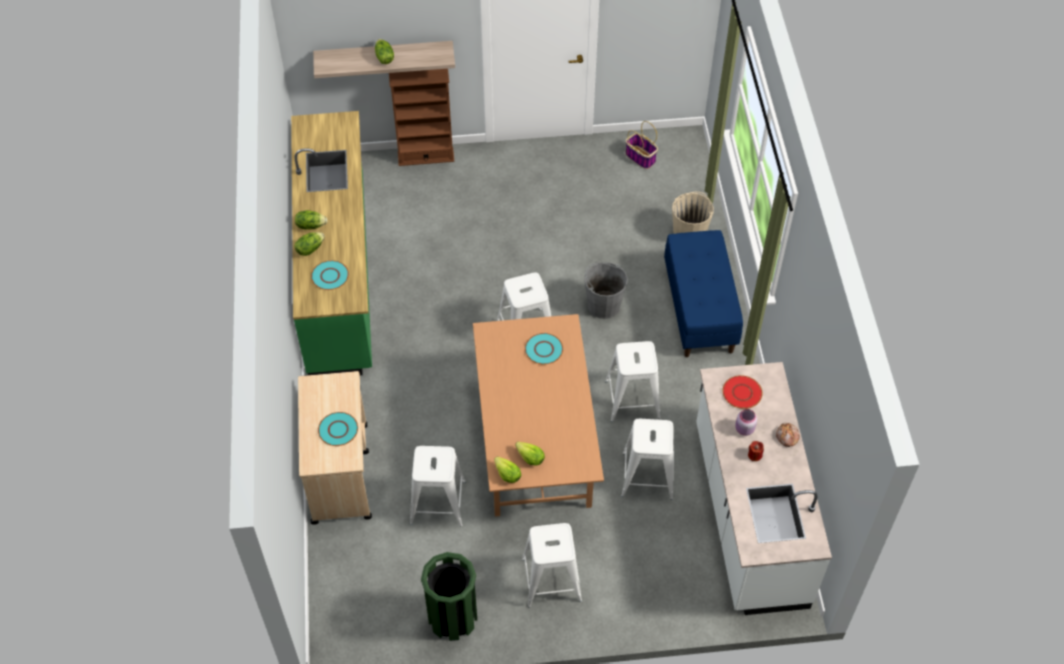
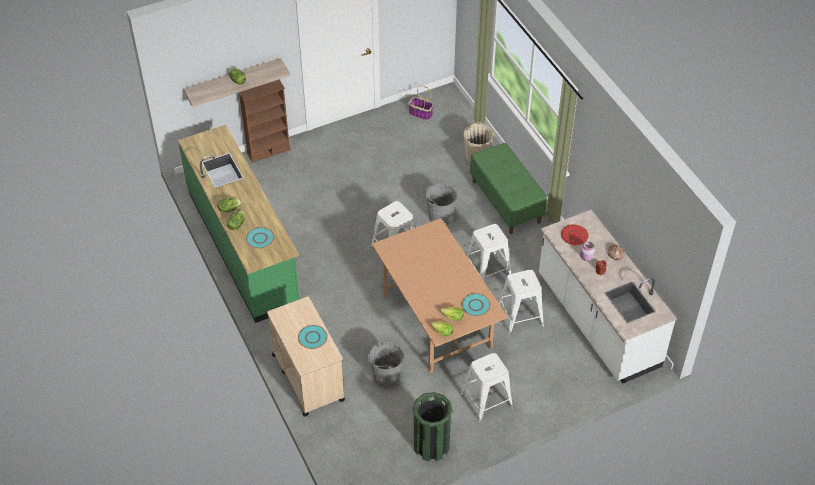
camera: 20 degrees left, 5 degrees down
white stool [410,446,466,527] -> grey bucket [368,342,404,387]
turquoise plate [525,333,563,365] -> turquoise plate moved to [462,293,490,316]
blue bench [664,230,743,357] -> green bench [470,143,547,234]

